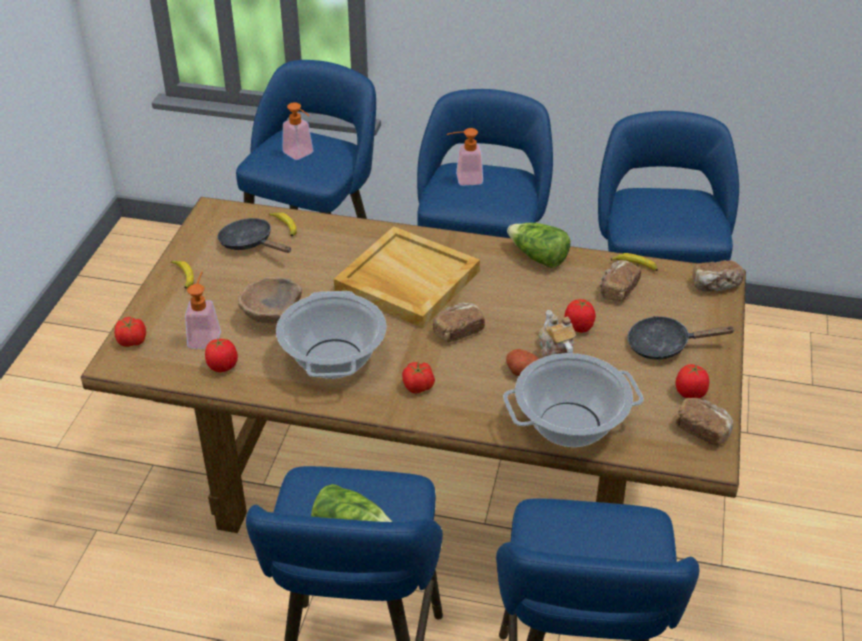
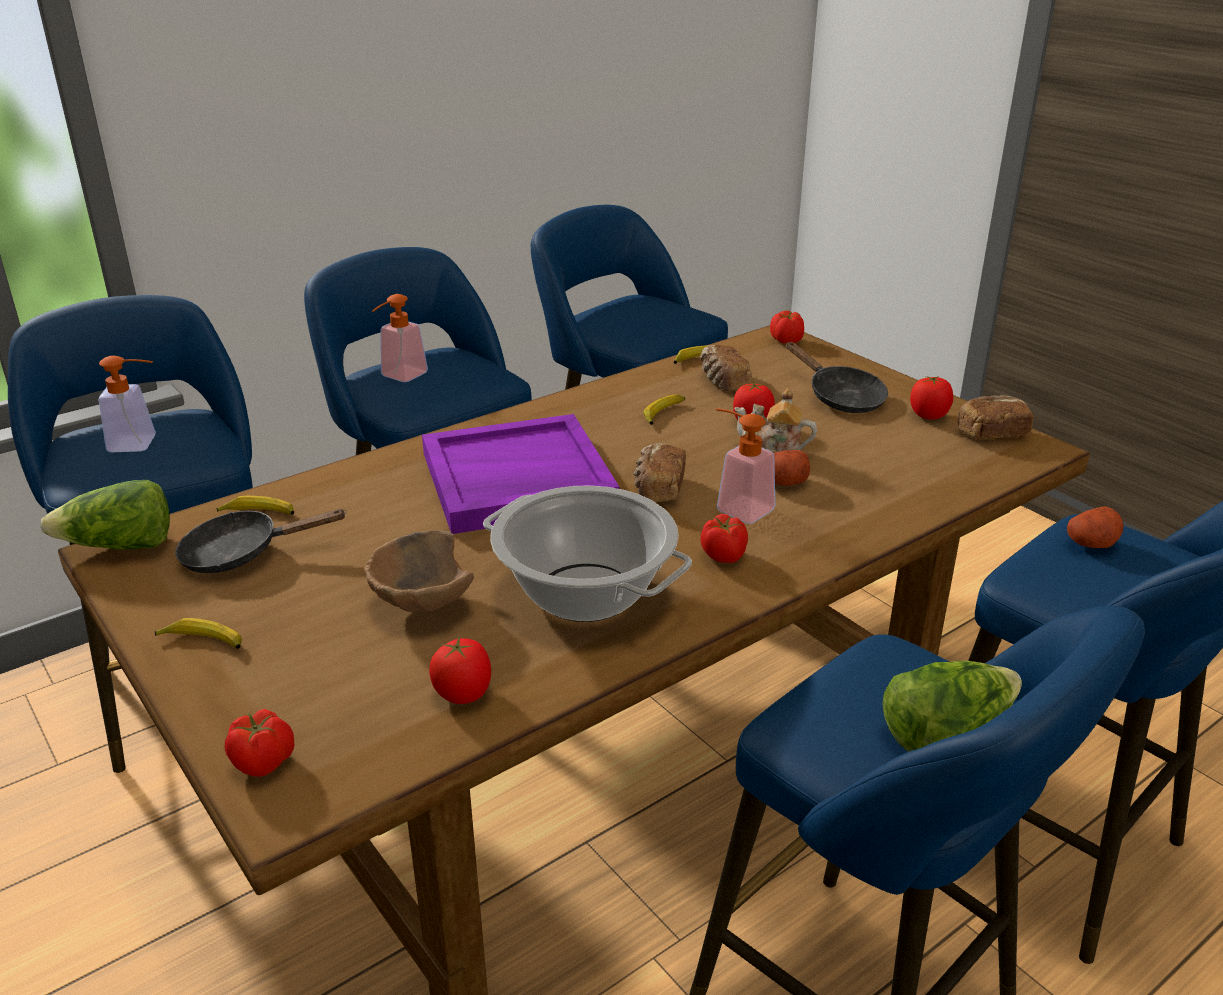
camera: 50 degrees left, 10 degrees down
soap dispenser [185,272,221,349] -> soap dispenser moved to [716,408,776,524]
beige tray [334,226,480,328] -> purple tray [422,414,619,534]
cooking pot [503,353,644,447] -> none
lettuce [507,223,571,268] -> lettuce moved to [40,480,170,549]
black frying pan [628,316,734,360] -> black frying pan turned 75 degrees counterclockwise [786,342,888,413]
bread [692,260,744,292] -> tomato [770,310,804,344]
none -> banana [644,394,685,425]
none -> potato [1067,506,1124,548]

